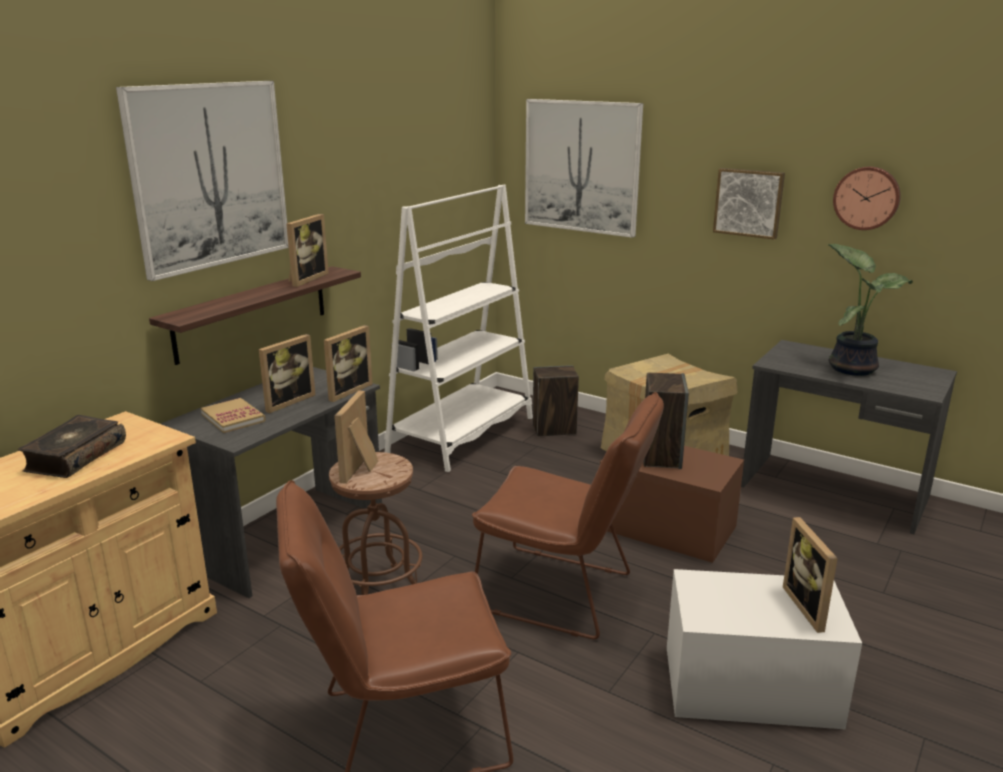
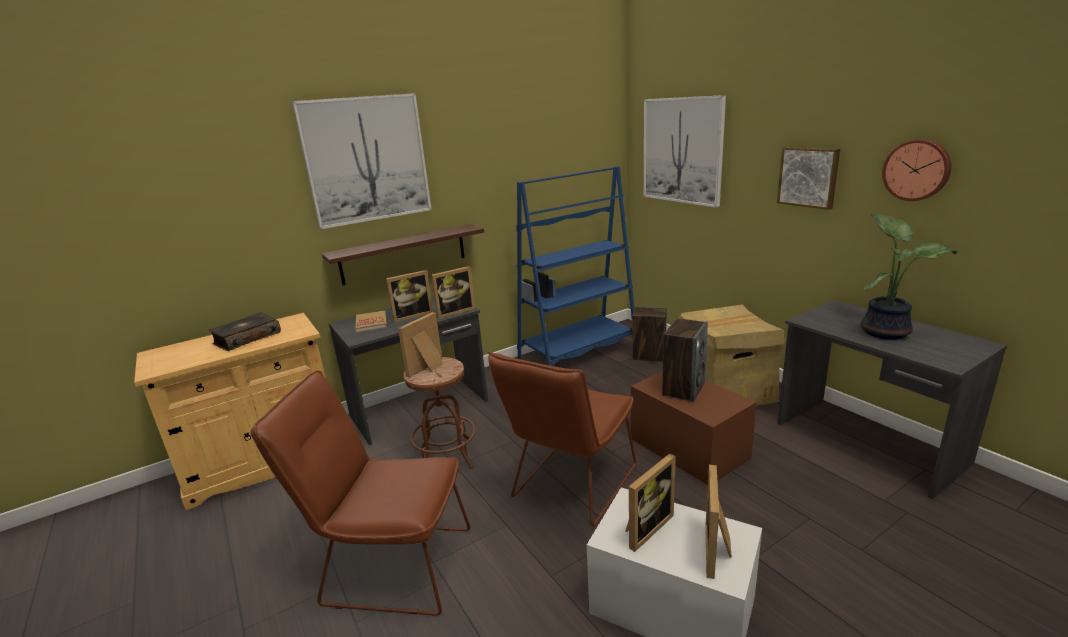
camera: 25 degrees right, 0 degrees up
picture frame [286,214,329,287] -> picture frame moved to [625,453,676,552]
white bookcase [384,185,533,472] -> blue bookcase [516,166,635,366]
brown chair [472,392,664,639] -> brown chair turned 75 degrees clockwise [488,351,636,526]

